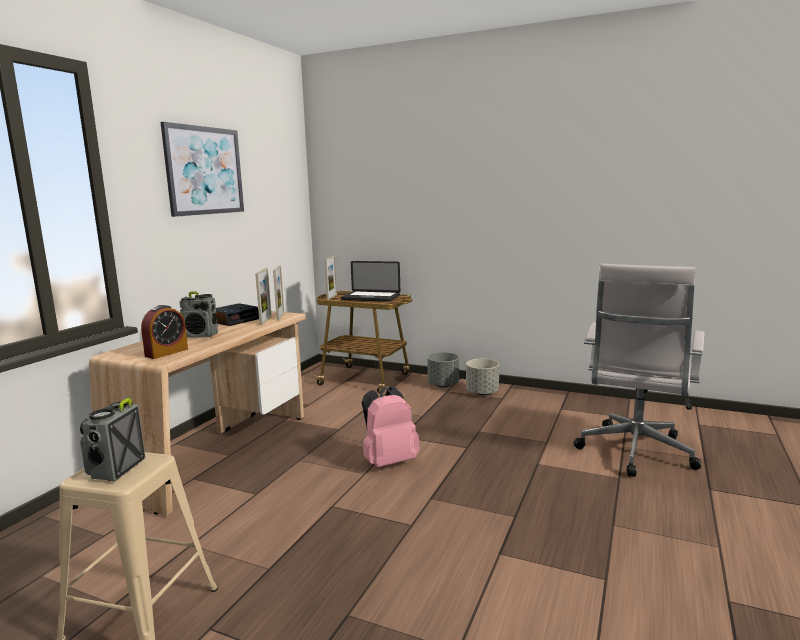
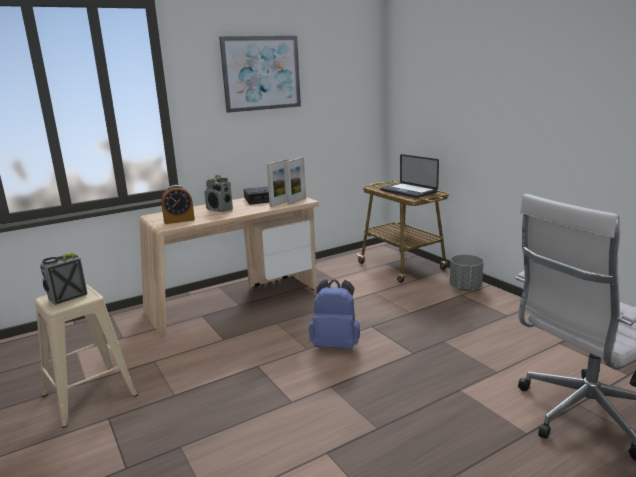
camera: 35 degrees right, 5 degrees up
picture frame [325,256,337,300] -> none
pink backpack [362,387,420,467] -> blue backpack [309,279,360,349]
grey planter [466,359,499,396] -> none

